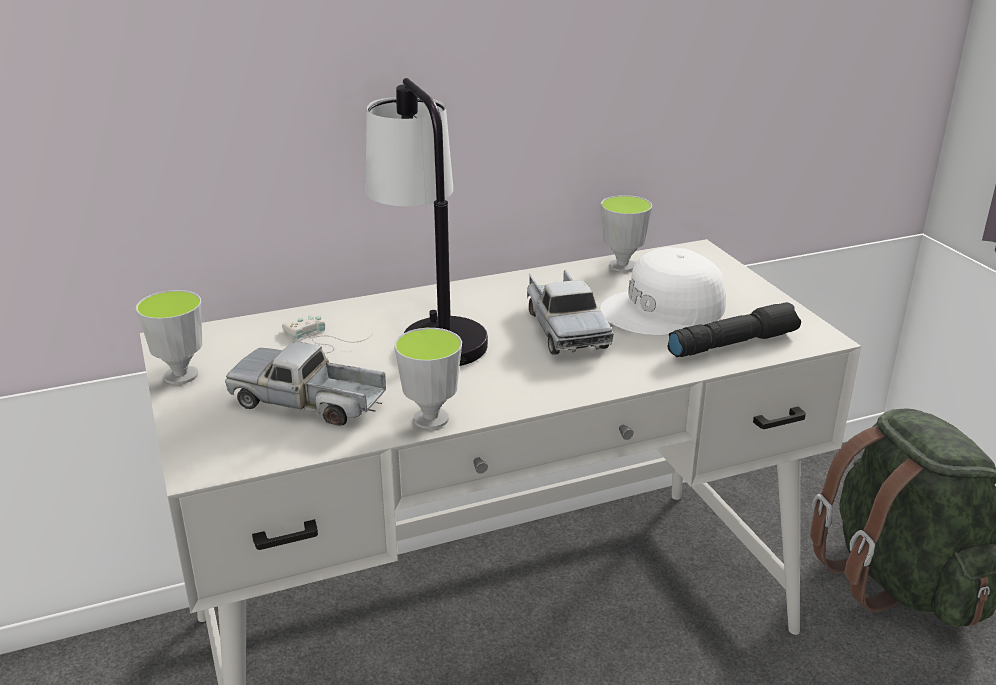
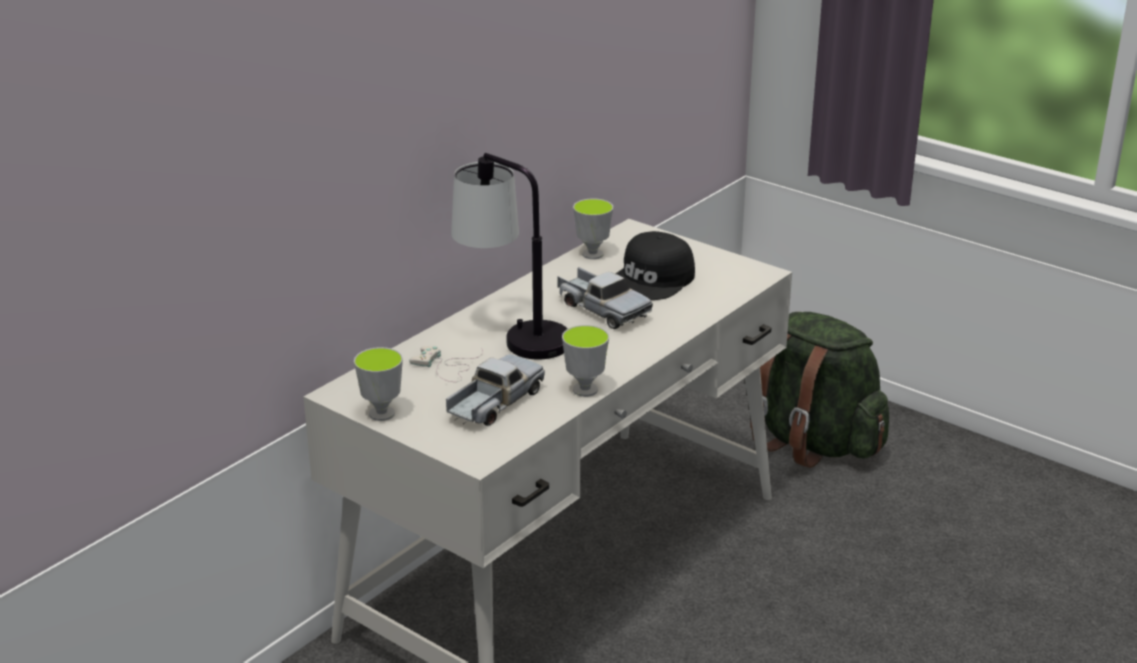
camera: 30 degrees left, 0 degrees up
toy truck [225,341,386,426] -> toy truck turned 135 degrees clockwise [446,354,545,426]
white cap [599,247,726,335] -> black cap [615,231,695,300]
black flashlight [667,302,801,357] -> none

